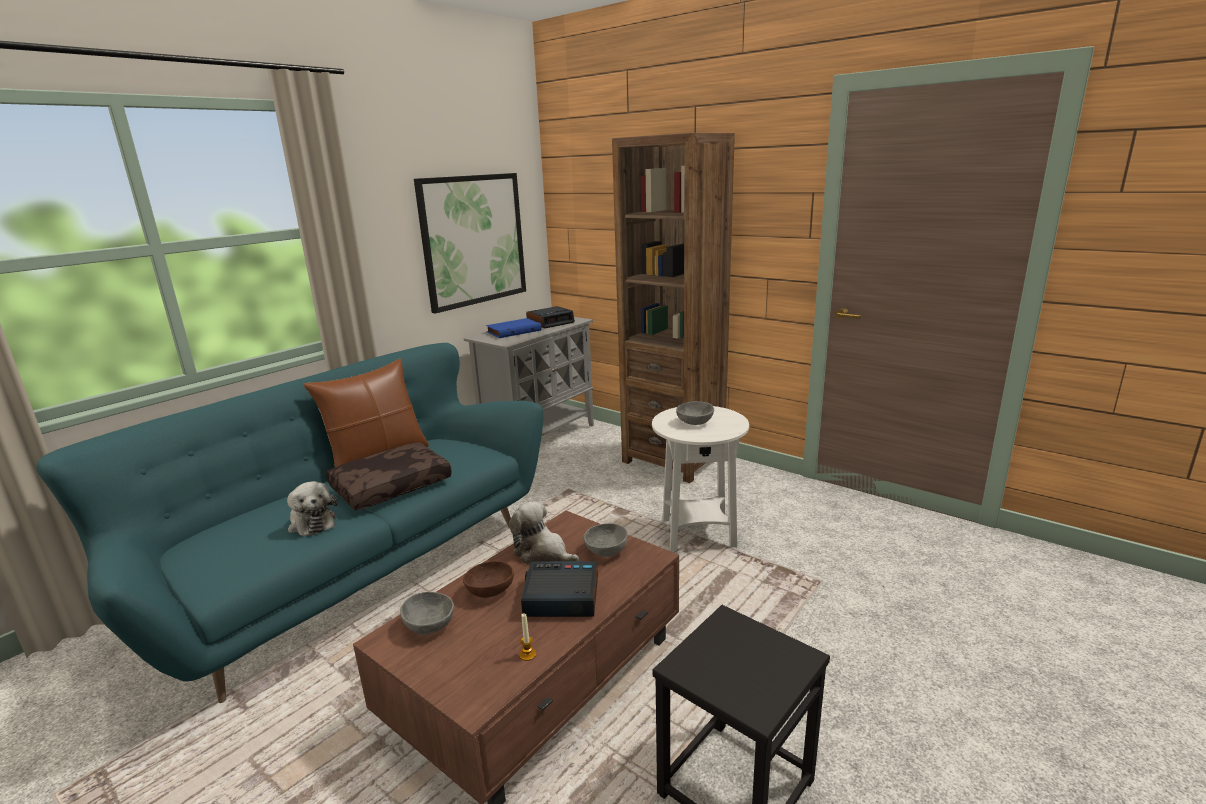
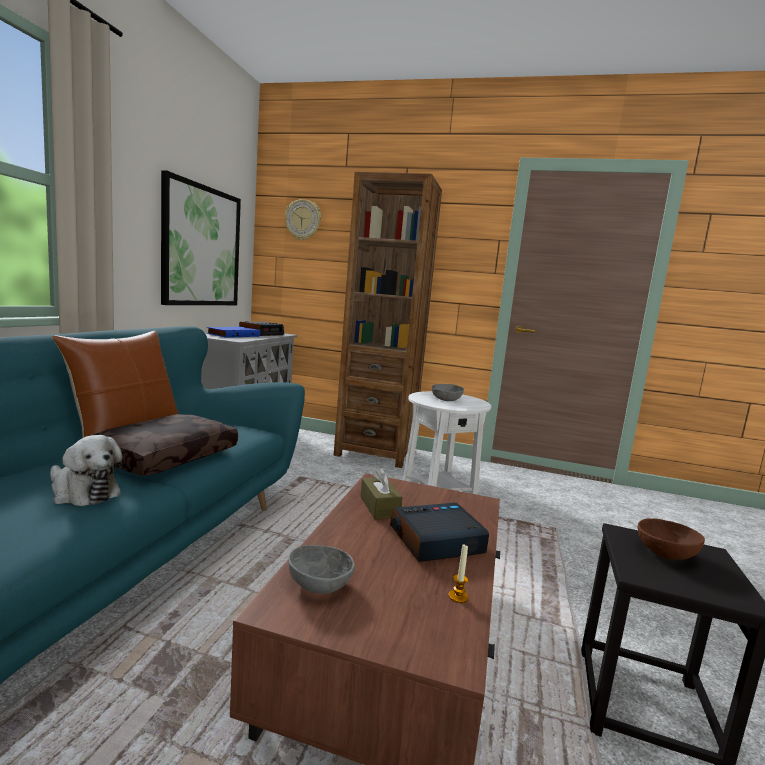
camera: 25 degrees left, 10 degrees down
brown bowl [463,561,514,598] -> brown bowl moved to [638,519,705,560]
plush toy [509,501,579,564] -> brown tissue box [361,467,402,520]
grey bowl [584,523,628,557] -> none
none -> wall clock [285,199,321,240]

